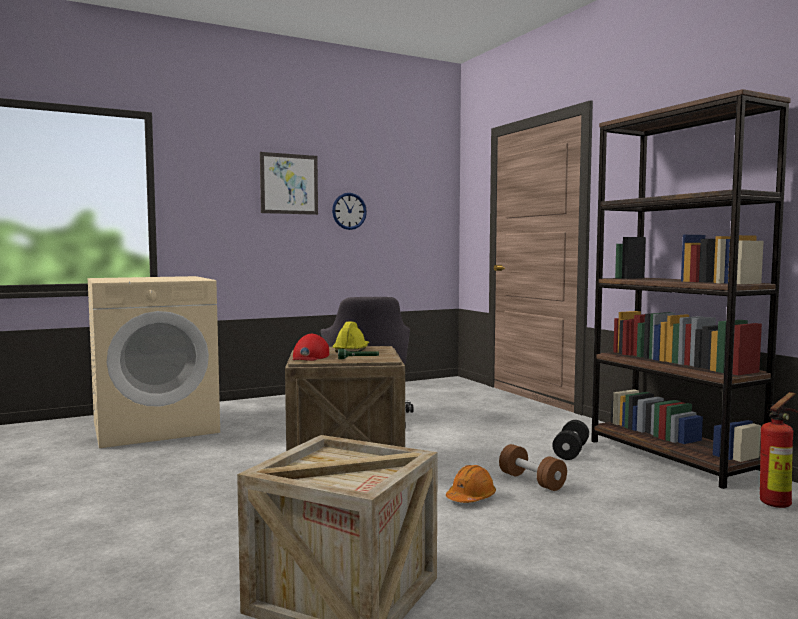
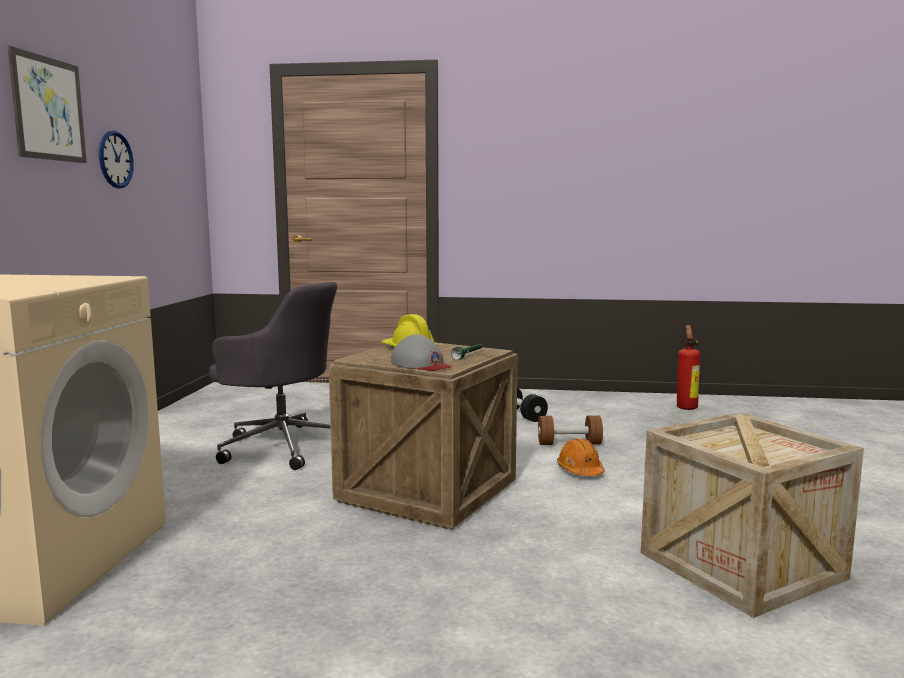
camera: 55 degrees left, 5 degrees up
red cap [292,334,329,361] -> grey cap [391,334,452,371]
brown bookcase [591,89,791,489] -> none

